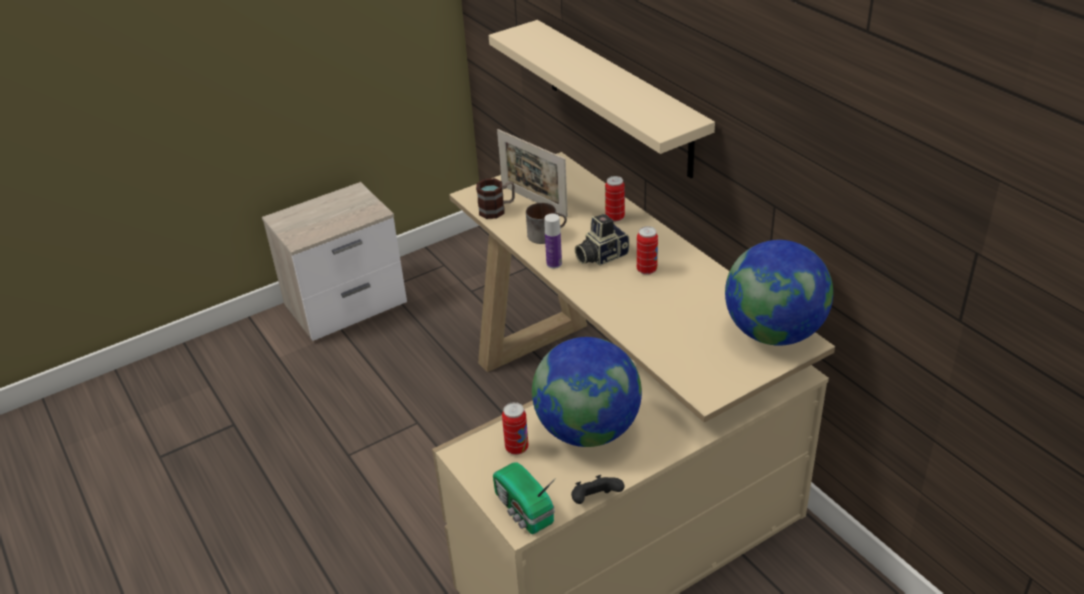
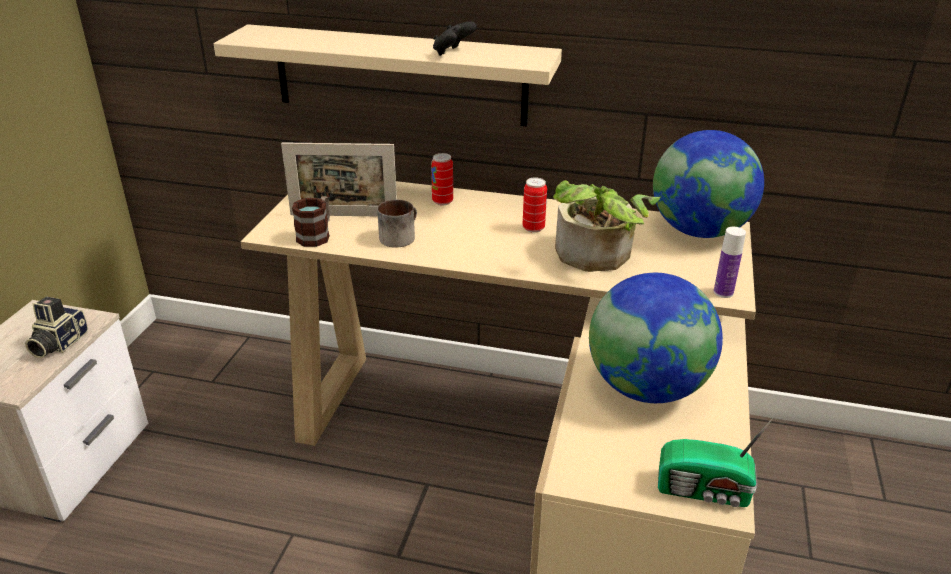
camera: 45 degrees left, 5 degrees down
can [502,402,528,455] -> none
bottle [544,214,562,269] -> bottle moved to [714,227,746,298]
black game controller [571,475,625,504] -> black game controller moved to [433,21,477,56]
camera [575,214,630,266] -> camera moved to [25,297,88,358]
none -> potted plant [553,180,660,272]

